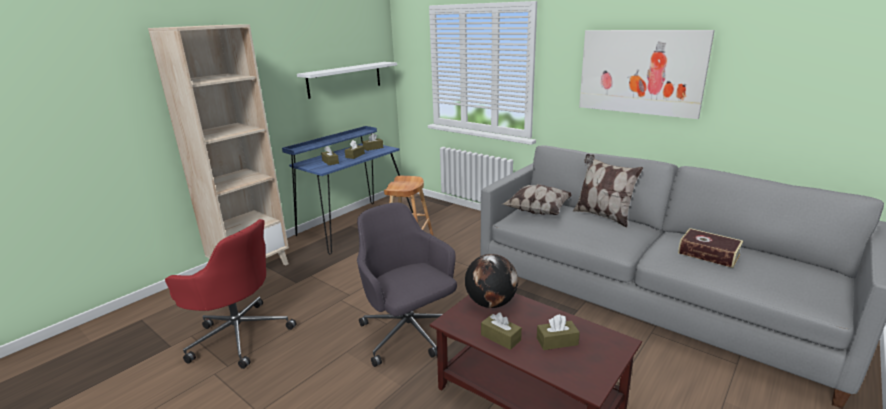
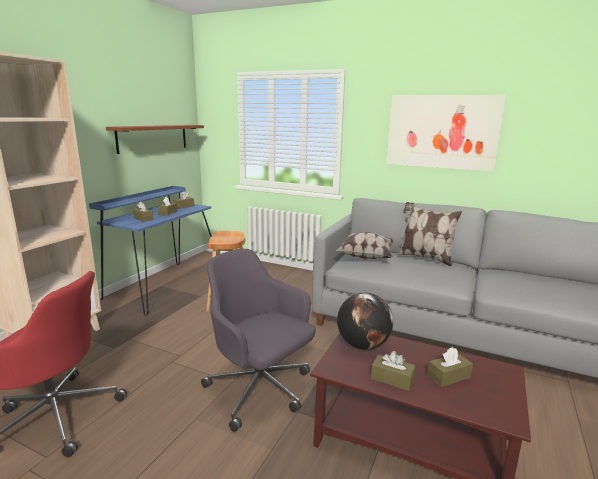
camera: 15 degrees left, 5 degrees down
white shelf [297,62,397,99] -> brown shelf [106,125,204,154]
book [678,228,743,268] -> none

